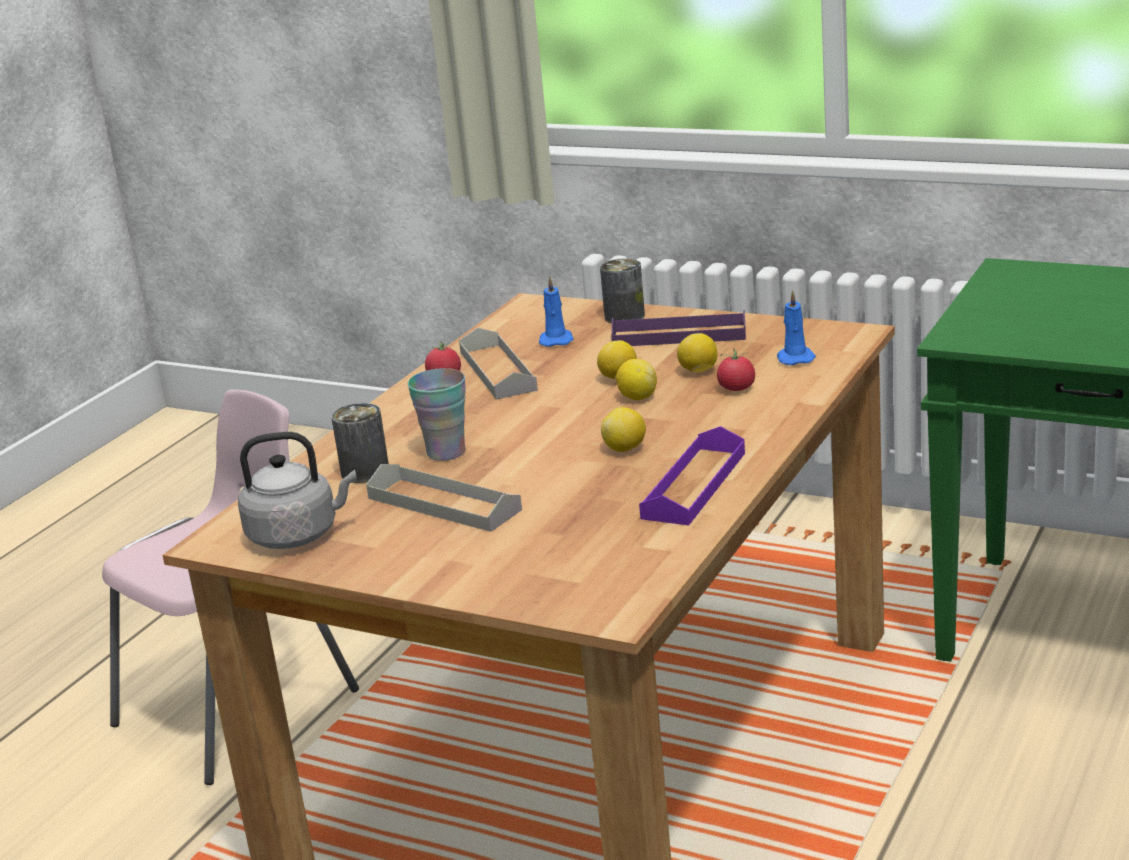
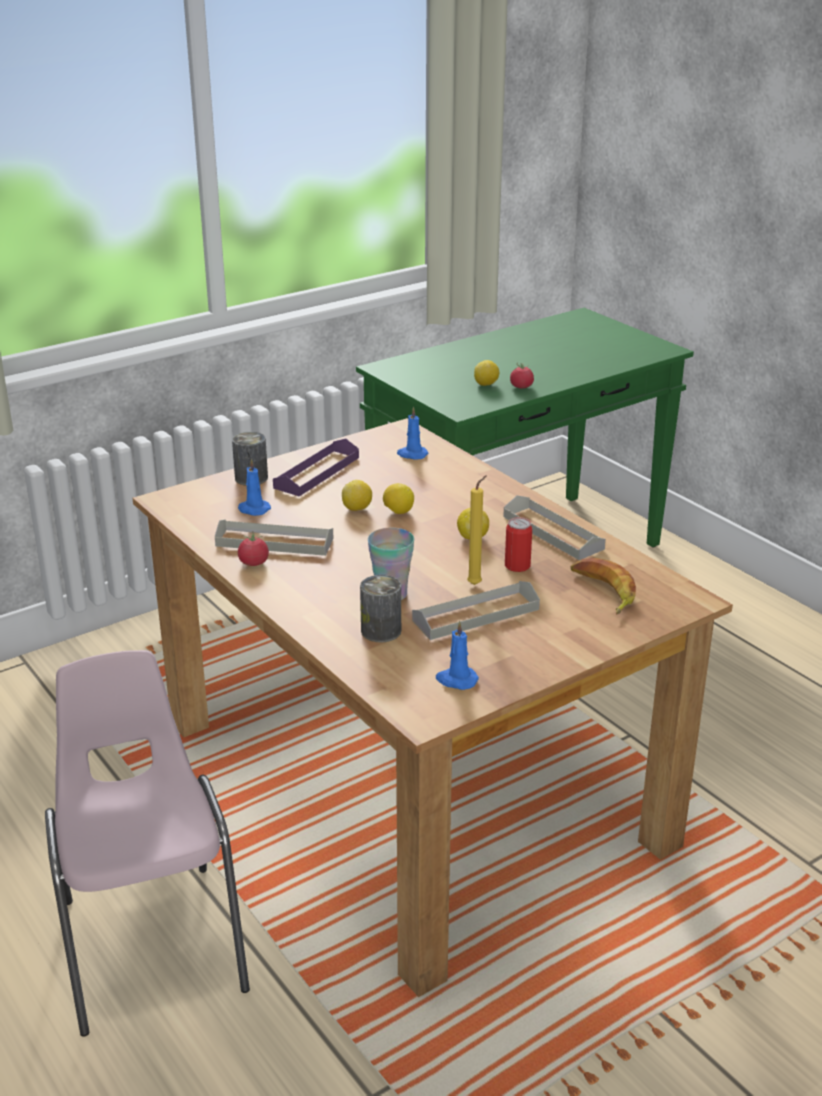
camera: 65 degrees left, 5 degrees up
grey kettle [238,432,357,549] -> blue candle [436,621,479,690]
purple tray [639,426,745,526] -> grey tray [503,495,606,560]
lemon [677,333,718,372] -> lemon moved to [474,360,499,386]
tomato [717,349,755,391] -> tomato moved to [510,363,534,388]
none -> yellow candle [467,475,487,585]
none -> can [505,517,532,572]
none -> banana [571,558,636,614]

